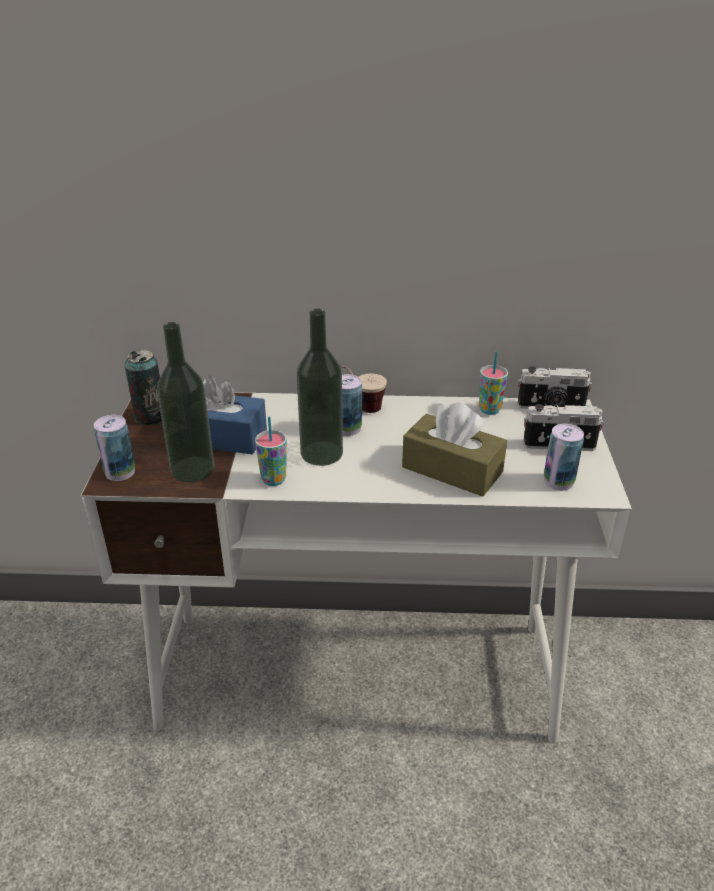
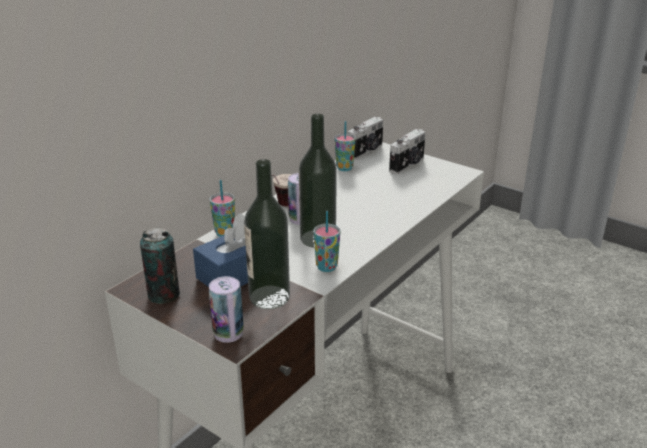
camera: 55 degrees left, 5 degrees down
brown tissue box [402,402,507,497] -> none
can [544,424,584,491] -> none
none -> cup [210,180,235,237]

